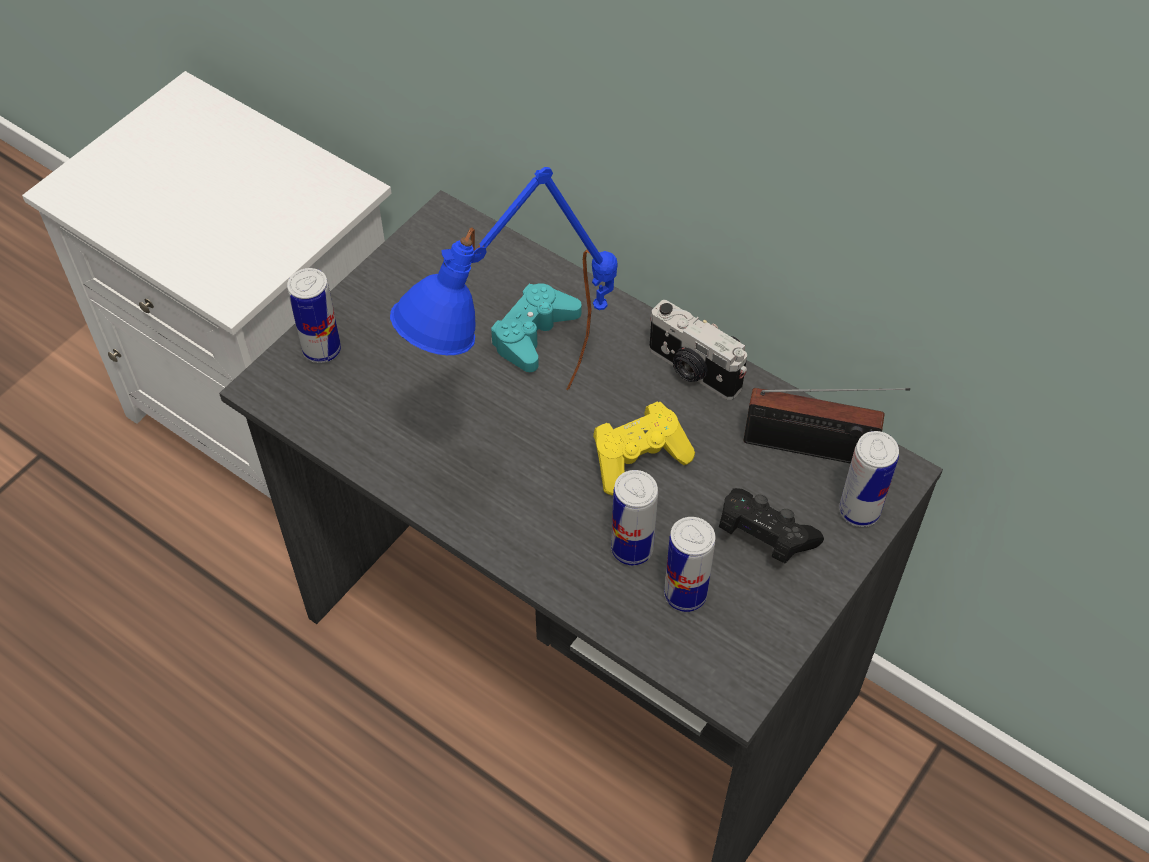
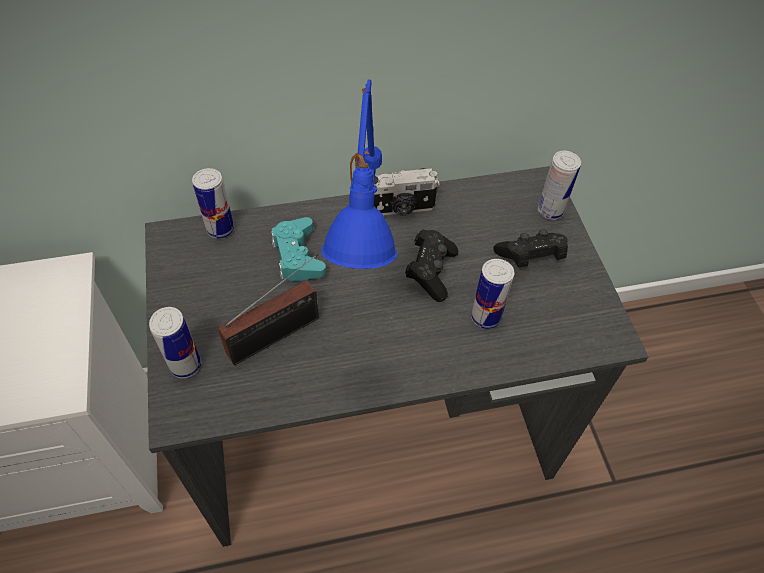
camera: 50 degrees left, 0 degrees up
yellow game controller [593,401,695,495] -> black game controller [405,230,458,302]
can [664,517,716,612] -> can moved to [192,168,234,239]
radio [743,388,910,464] -> radio moved to [218,253,319,365]

